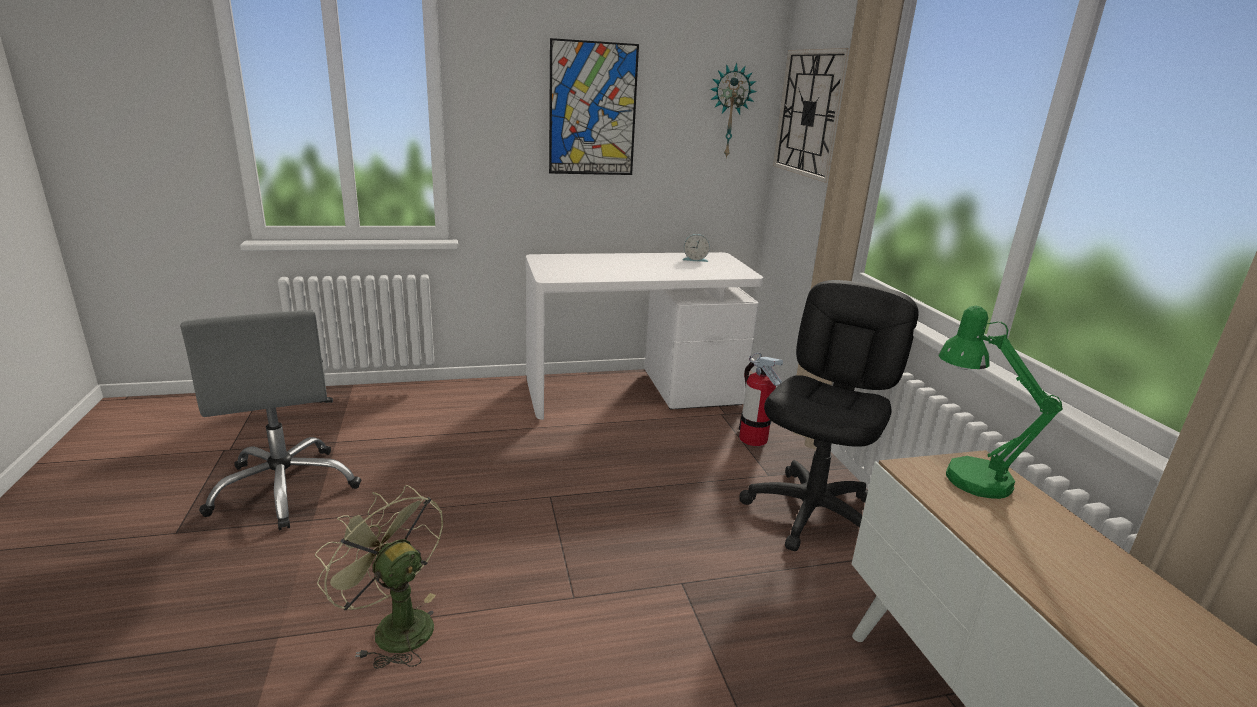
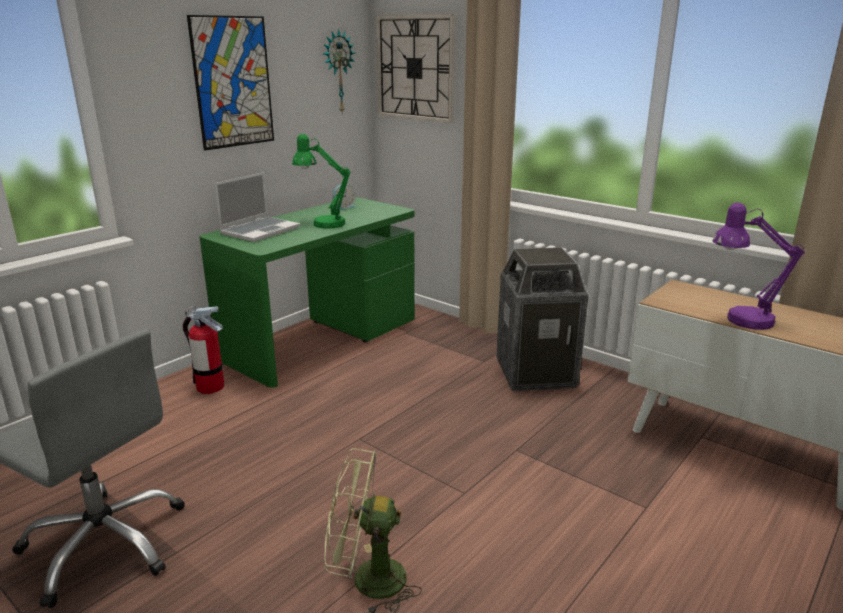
camera: 35 degrees left, 0 degrees up
white desk [526,252,763,420] -> green desk [199,197,415,388]
black office chair [739,280,919,552] -> trash can [496,247,589,391]
fire extinguisher [739,353,783,446] -> fire extinguisher moved to [183,306,224,394]
green table lamp [938,305,1063,499] -> green table lamp moved to [292,134,351,229]
none -> laptop [214,172,300,242]
none -> purple table lamp [713,203,805,330]

